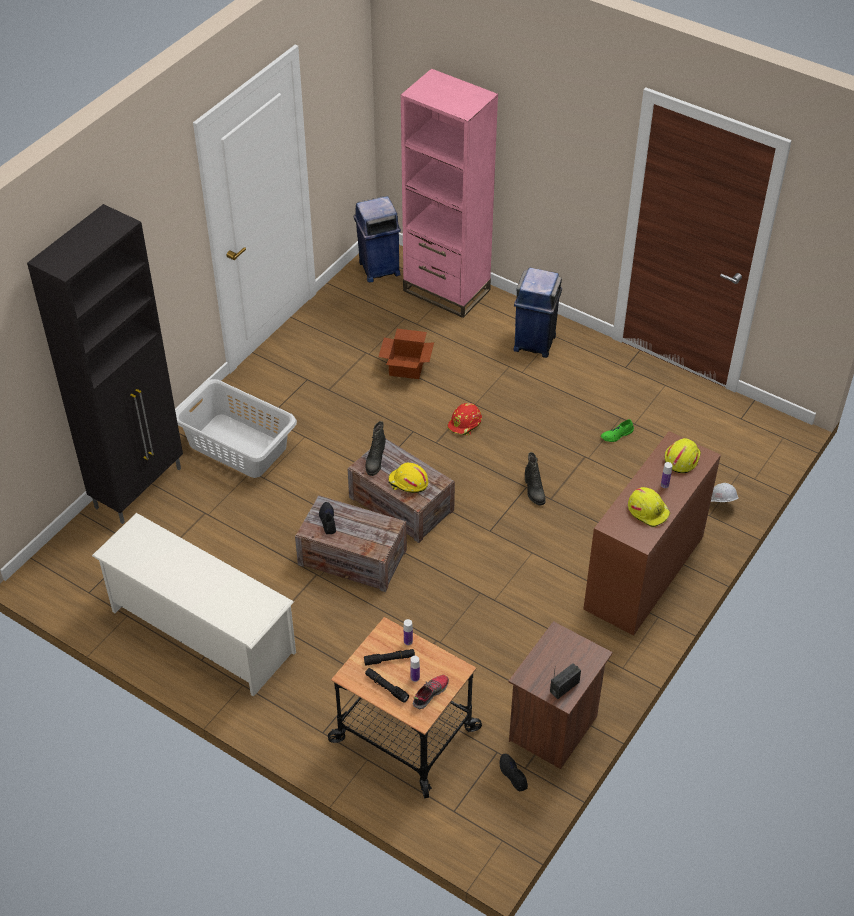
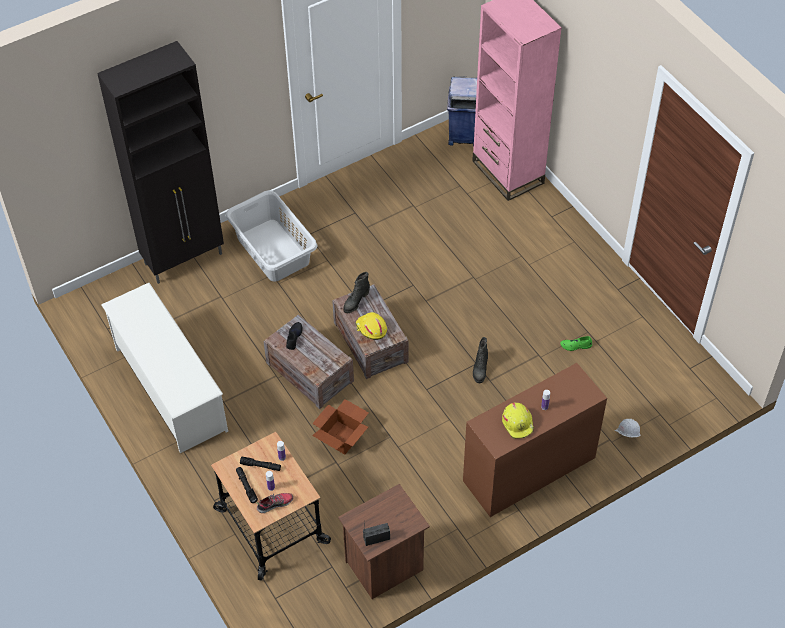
camera: 25 degrees right, 5 degrees up
cardboard box [379,329,434,379] -> cardboard box moved to [312,399,369,455]
red hard hat [447,403,482,435] -> none
black shoe [500,754,528,791] -> none
blue trash can [513,268,562,358] -> none
yellow hard hat [665,438,701,473] -> none

